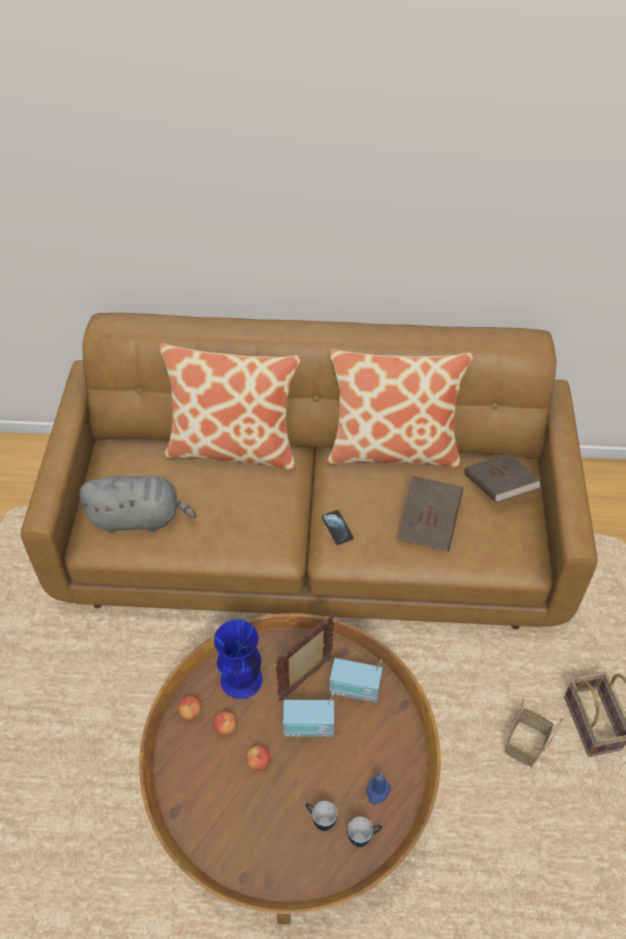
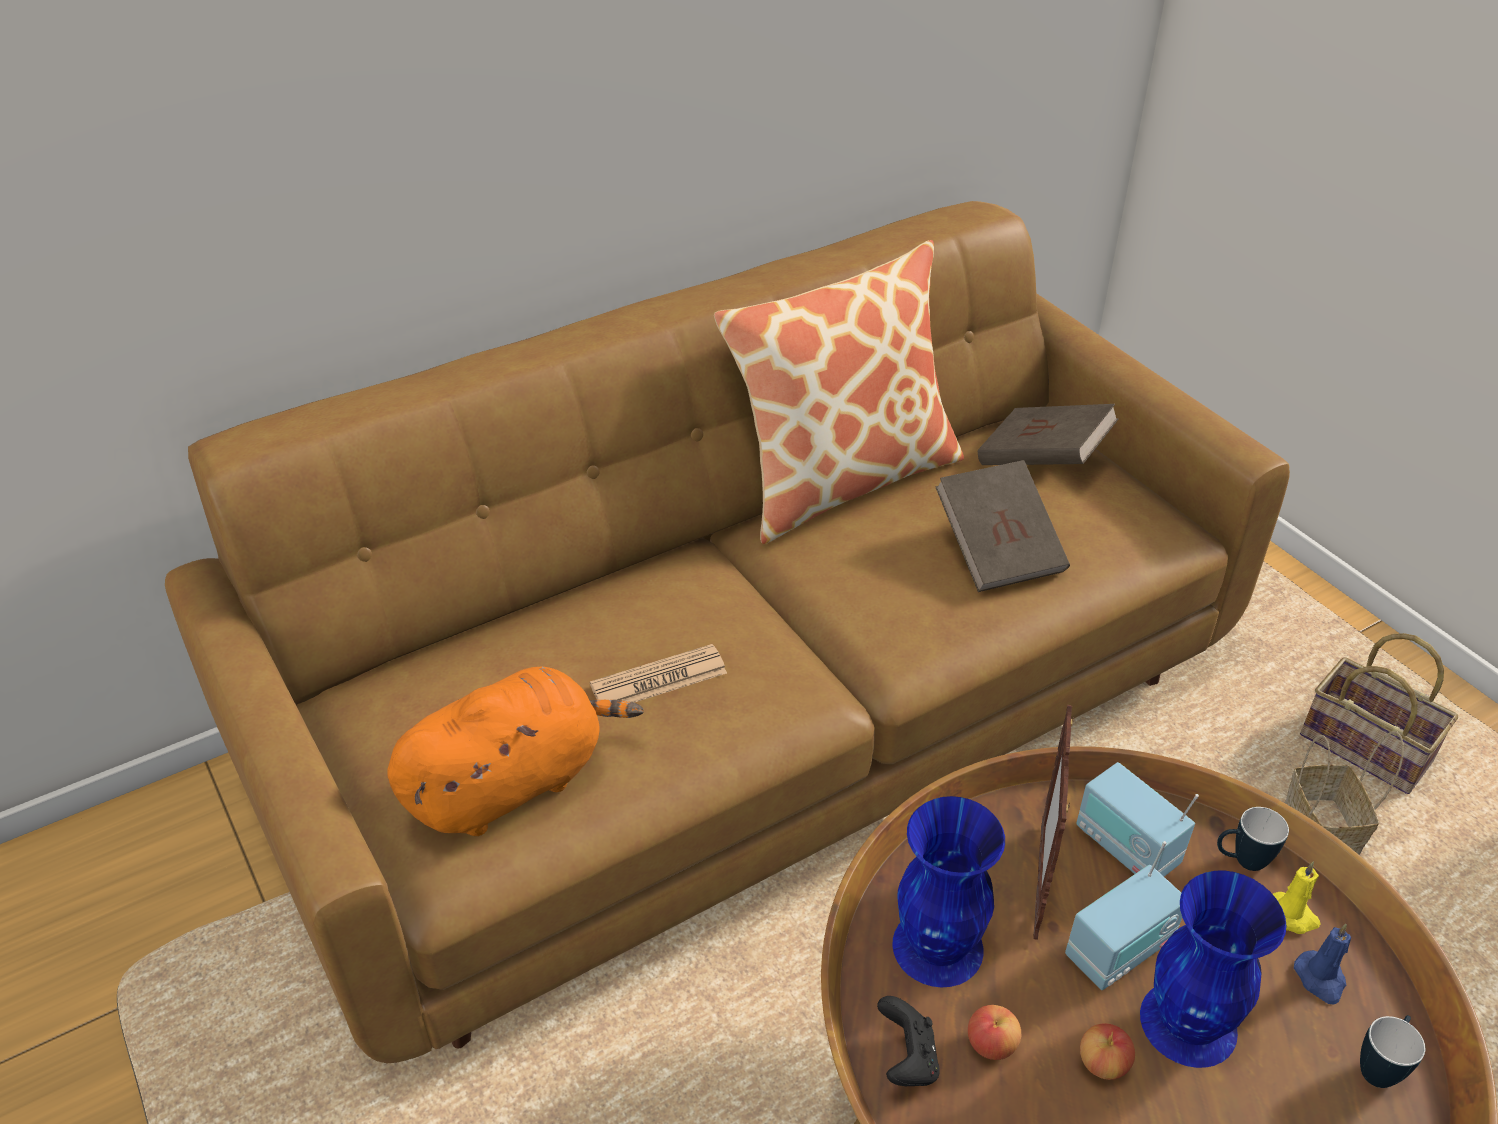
camera: 35 degrees left, 10 degrees down
grey plush toy [79,476,196,533] -> orange plush toy [387,667,643,836]
pillow [160,343,301,471] -> none
apple [178,696,202,720] -> black game controller [877,996,940,1086]
mug [306,801,337,831] -> mug moved to [1217,807,1289,871]
phone [322,510,354,545] -> none
radio [329,658,382,703] -> radio turned 75 degrees clockwise [1076,762,1199,877]
none -> newspaper [590,644,727,703]
none -> blue vase [1140,871,1286,1068]
none -> yellow candle [1273,862,1321,934]

